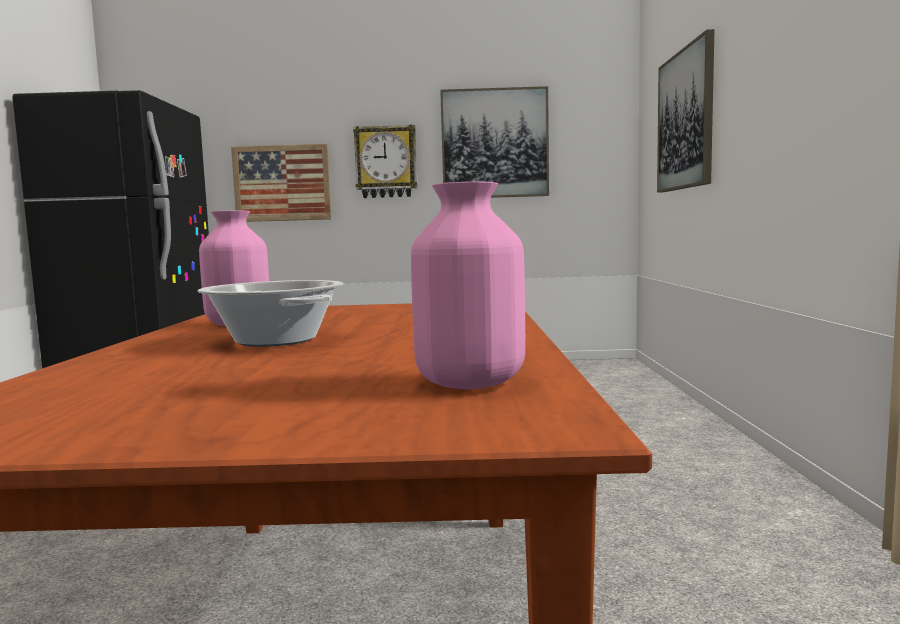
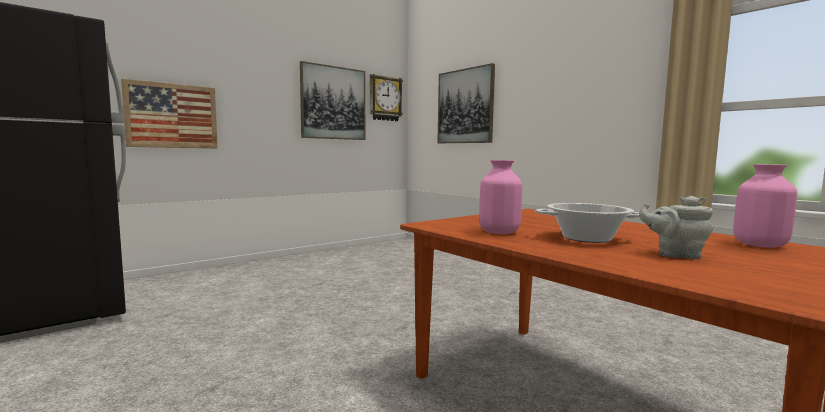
camera: 40 degrees left, 0 degrees up
wall clock [353,125,418,198] -> wall clock moved to [370,74,403,121]
none -> grey teapot [639,196,713,259]

